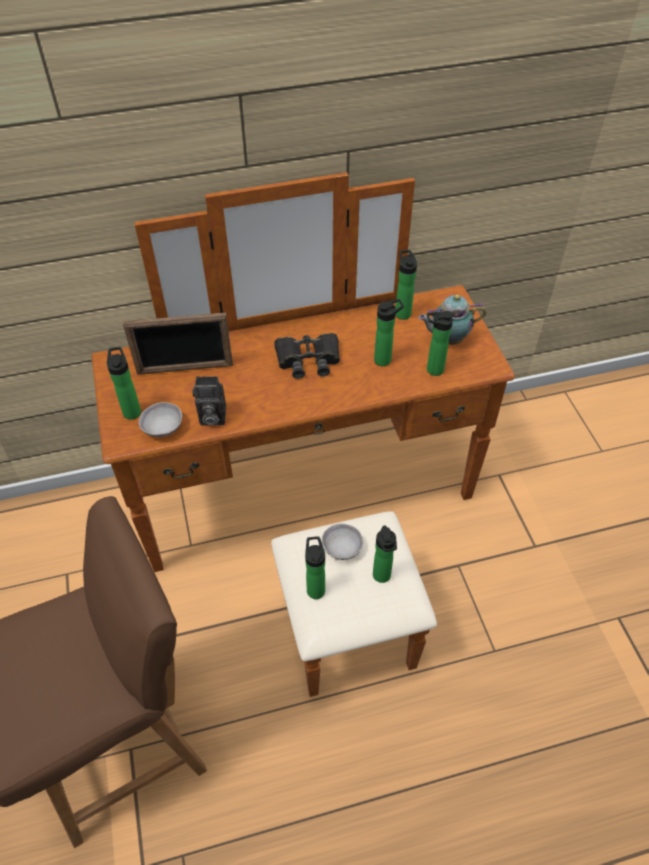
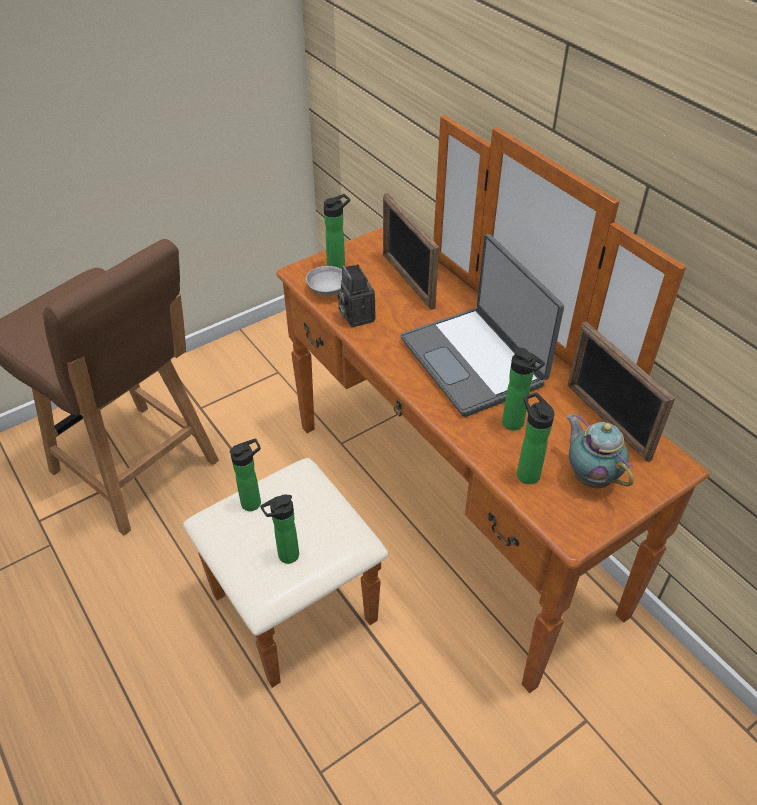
camera: 70 degrees right, 5 degrees down
black binoculars [274,333,340,379] -> laptop [400,234,564,417]
grey bowl [322,524,363,560] -> none
bottle [396,250,417,320] -> picture frame [567,321,675,462]

